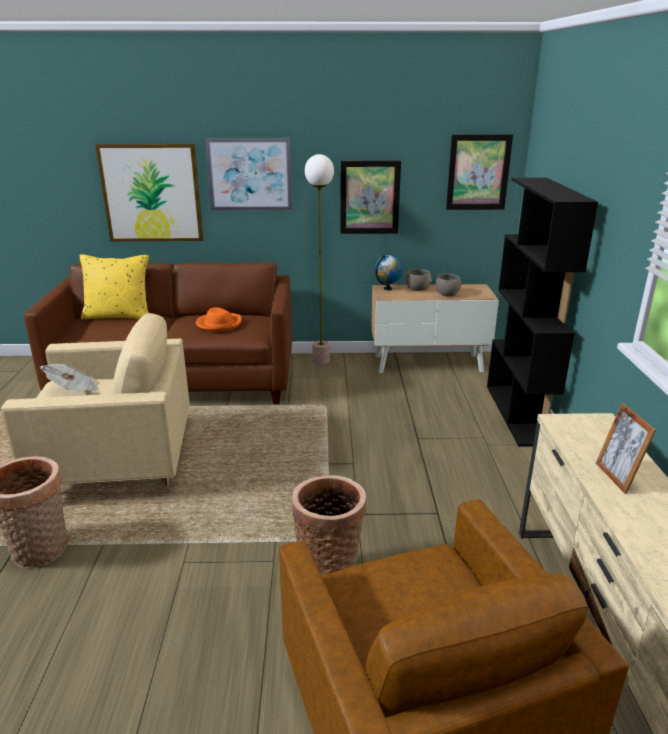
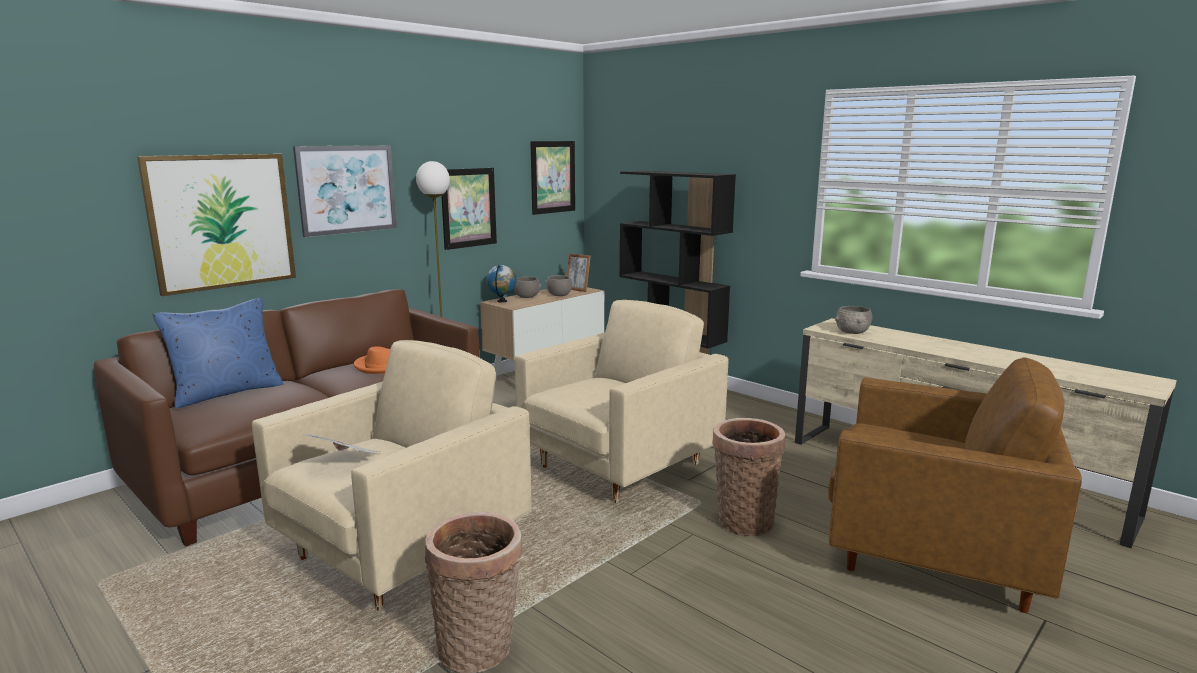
camera: 45 degrees left, 10 degrees down
yellow pillow [80,254,149,319] -> blue pillow [153,298,283,409]
picture frame [596,403,656,494] -> picture frame moved to [566,253,591,292]
none -> beige armchair [515,300,729,503]
none -> grey bowl [835,306,872,334]

